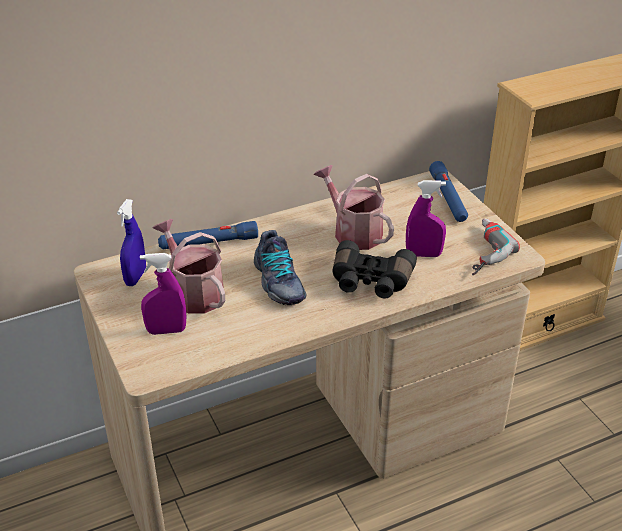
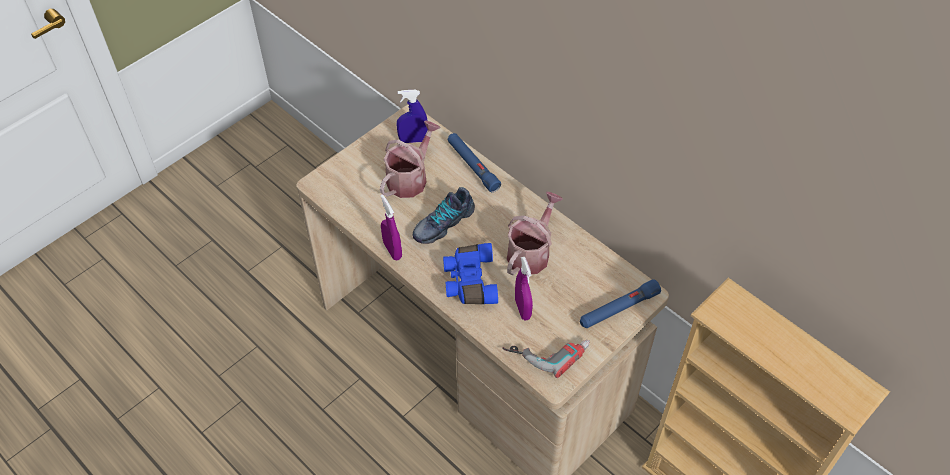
camera: 70 degrees right, 15 degrees up
purple spray bottle [140,253,186,335] -> purple spray bottle moved to [381,194,402,260]
black binoculars [333,240,417,299] -> blue binoculars [443,243,498,304]

